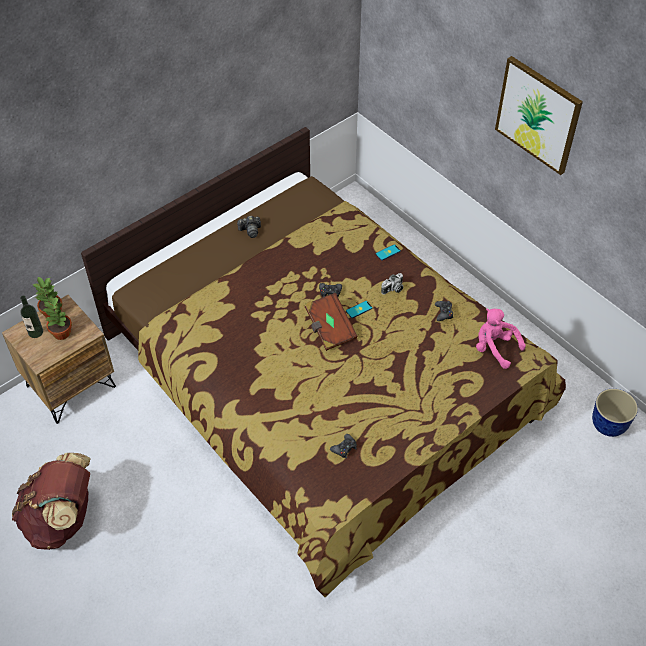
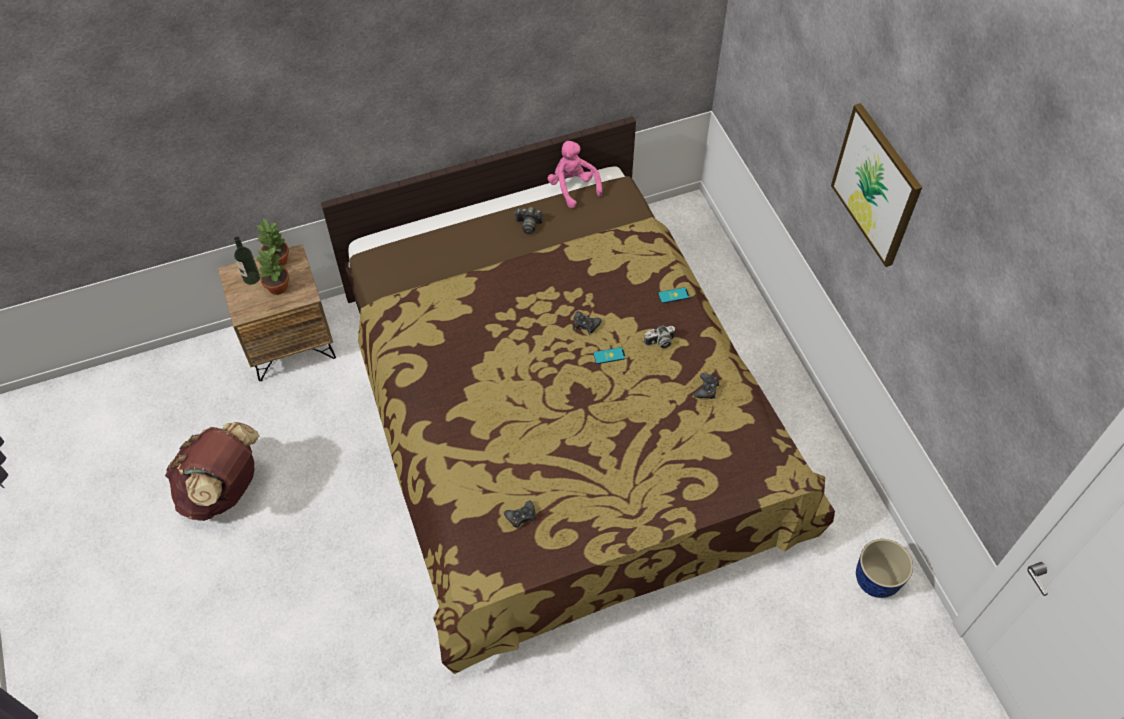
camera: 20 degrees right, 5 degrees up
brown book [305,293,358,351] -> none
pink plush toy [476,308,526,369] -> pink plush toy moved to [548,141,602,208]

